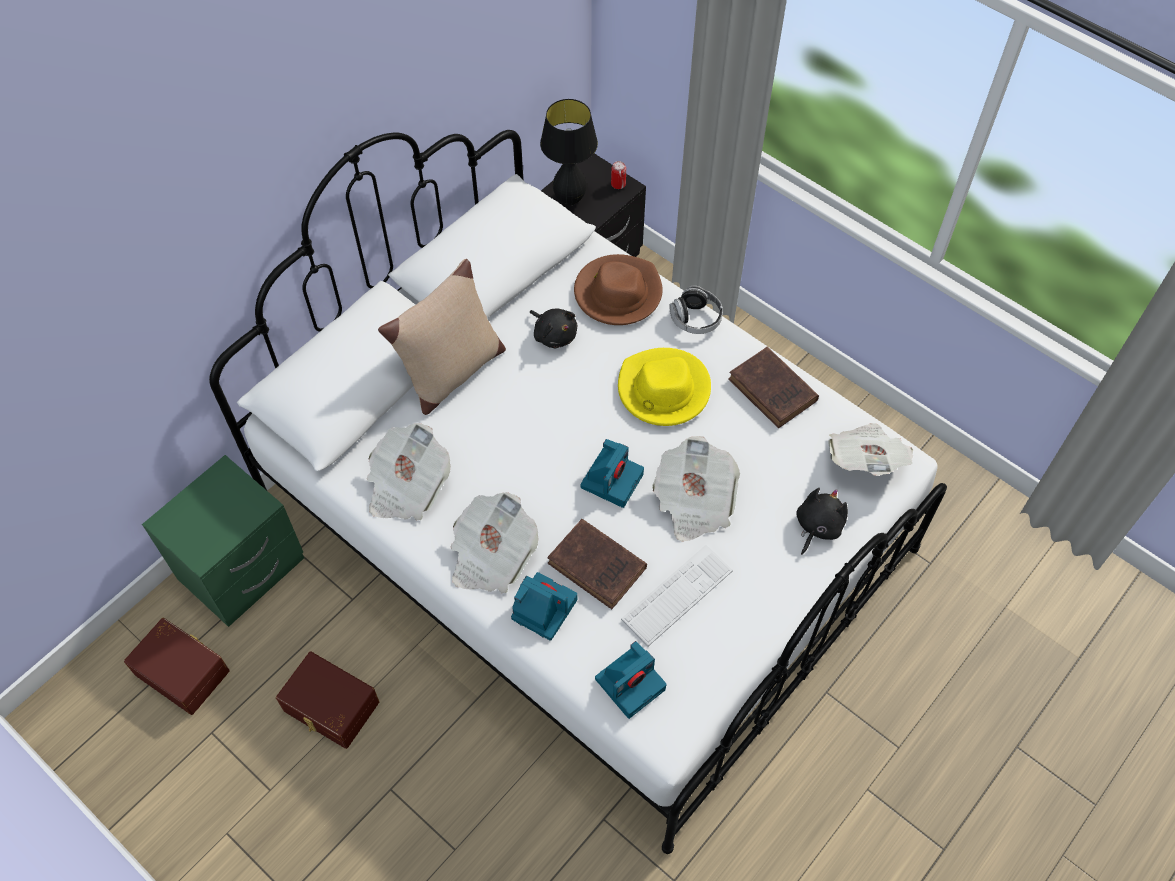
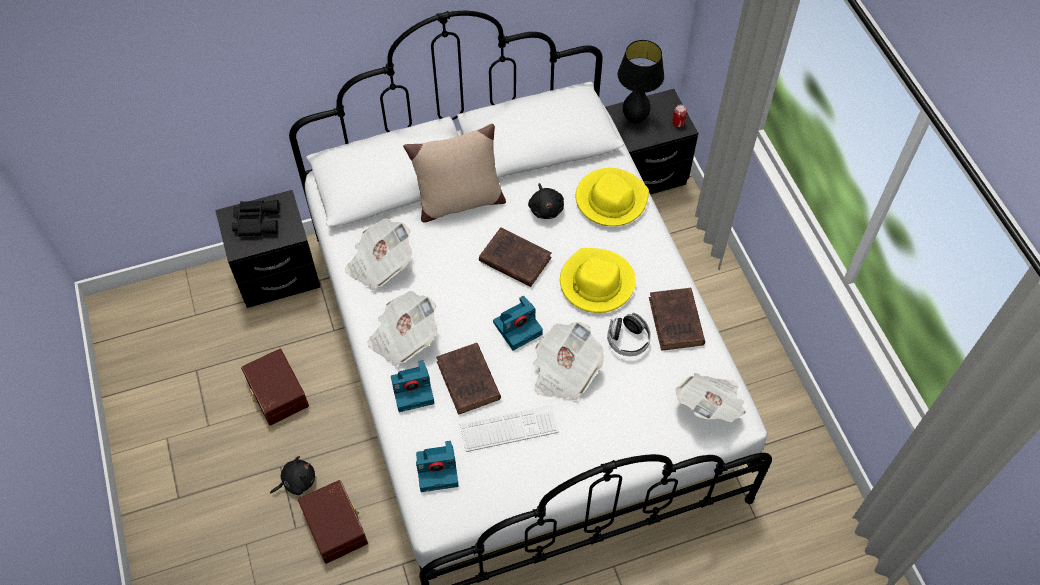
camera: 30 degrees right, 0 degrees up
brown storage box [124,618,230,715] -> brown storage box moved to [298,480,368,564]
green nightstand [142,455,304,627] -> black nightstand [215,190,321,308]
camera [511,572,577,641] -> camera turned 105 degrees clockwise [391,360,434,412]
brown hat [574,254,663,325] -> yellow hat [576,168,649,226]
headphones [669,286,723,334] -> headphones moved to [607,313,651,356]
black plush toy [796,488,848,555] -> black plush toy moved to [270,456,315,495]
none -> black binoculars [232,200,280,237]
none -> brown book [479,227,552,287]

